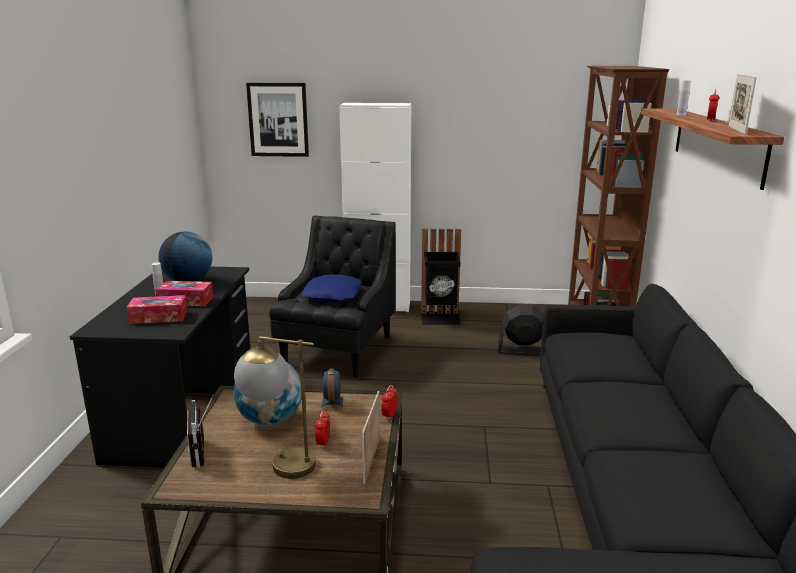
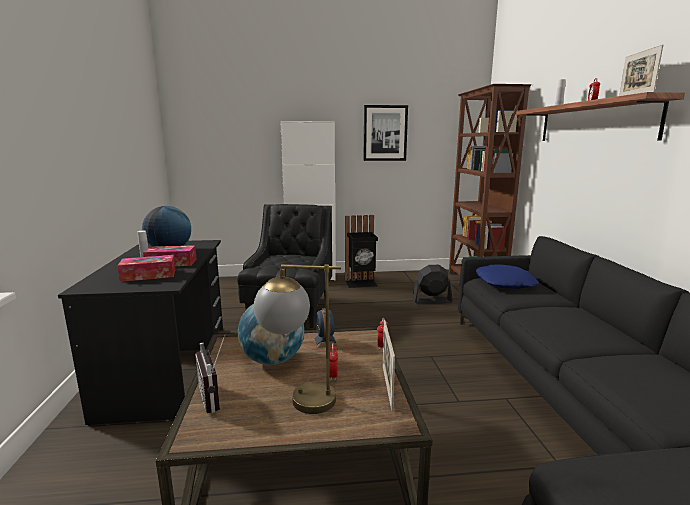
camera: 10 degrees left, 5 degrees down
picture [246,83,309,157] -> picture moved to [363,105,408,161]
blue pillow [301,274,362,302] -> blue pillow moved to [475,264,539,289]

